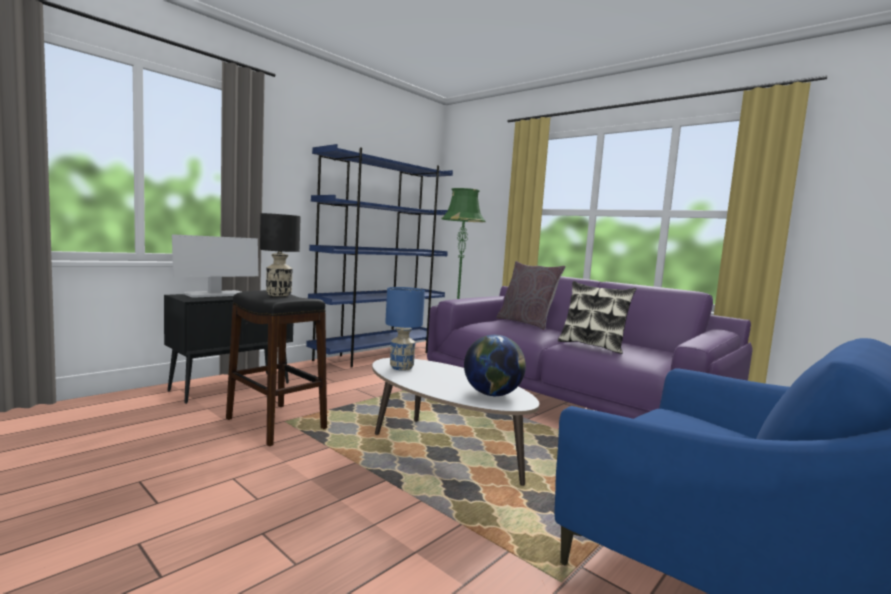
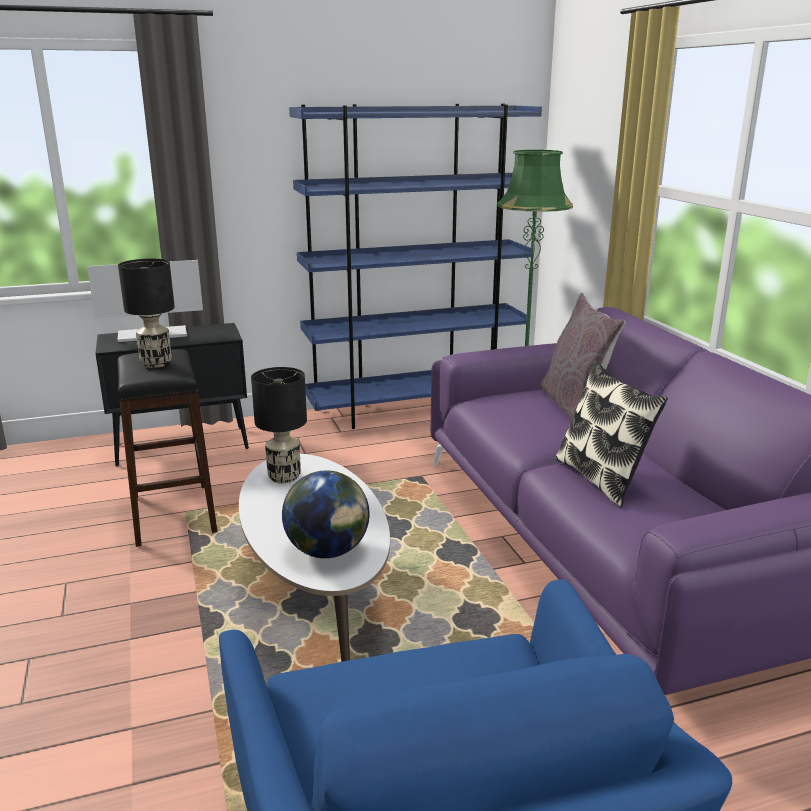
camera: 30 degrees right, 15 degrees up
blue table lamp [385,287,425,371] -> black table lamp [251,367,307,483]

